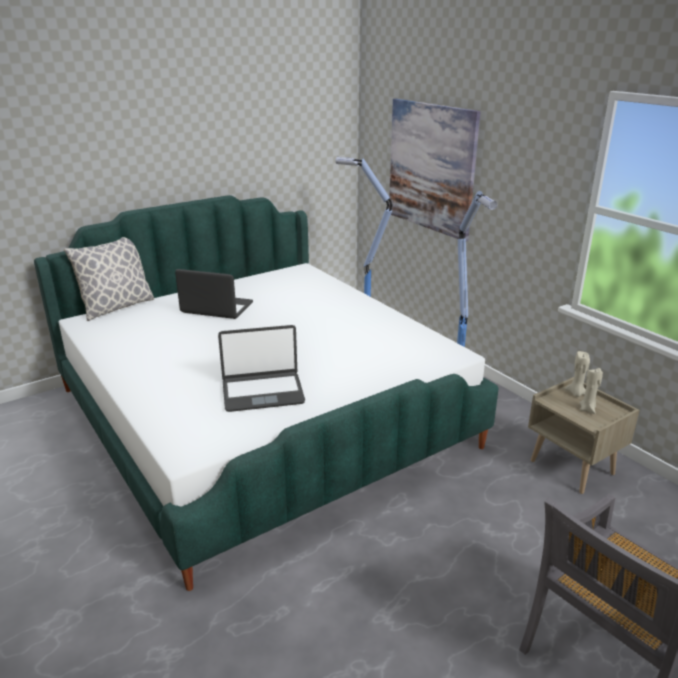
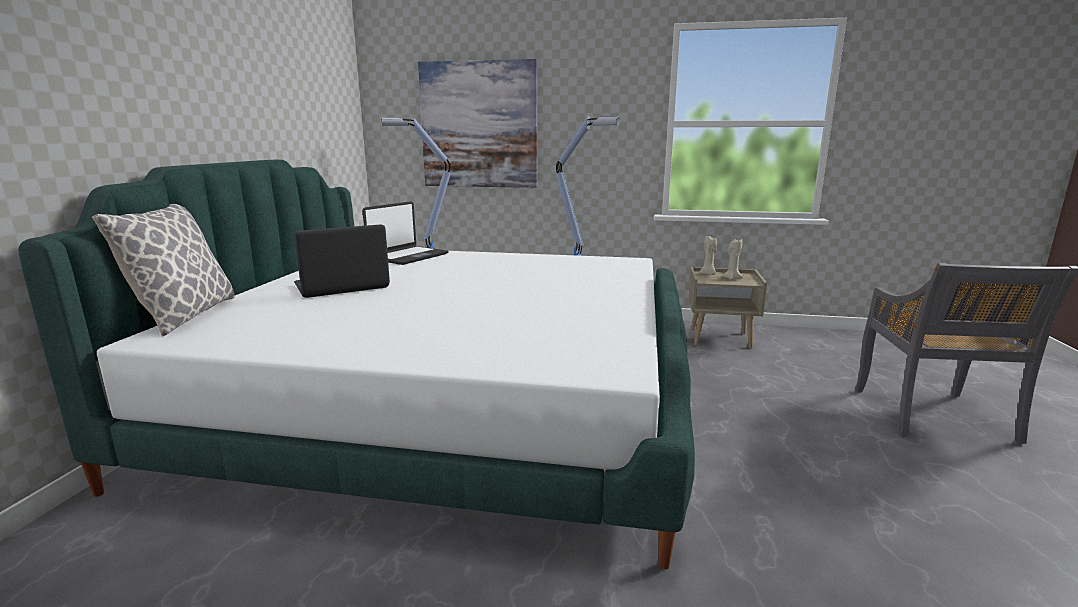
camera: 45 degrees left, 10 degrees down
laptop [218,325,305,412] -> laptop moved to [363,201,449,265]

